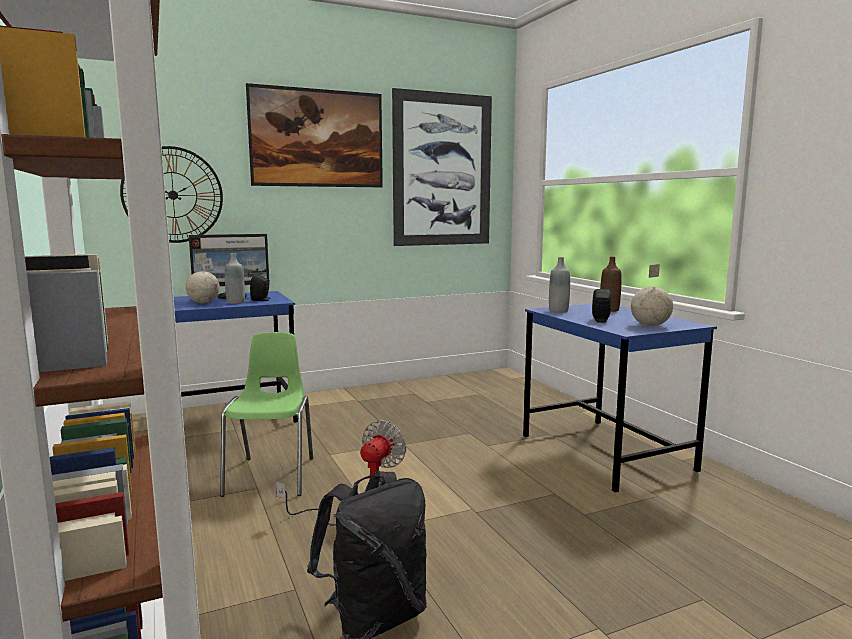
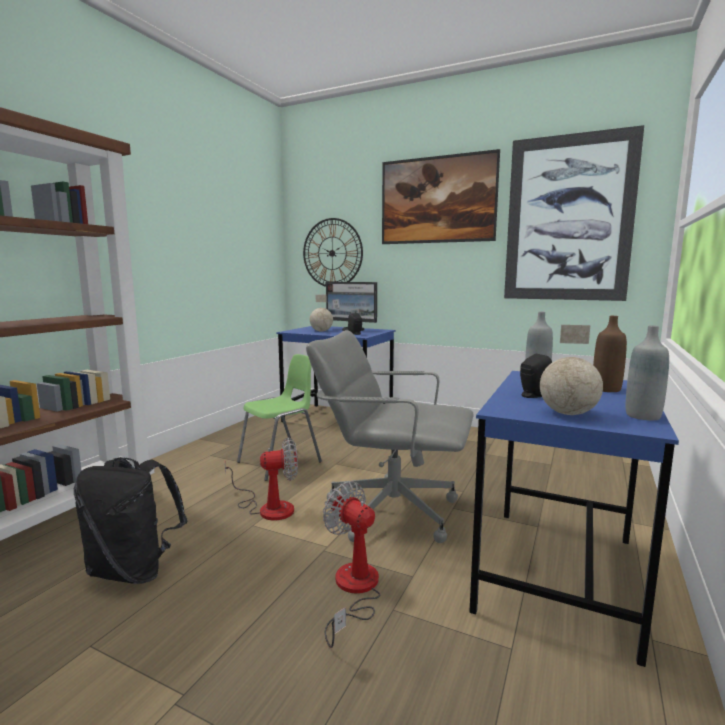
camera: 50 degrees right, 0 degrees up
grey bottle [225,253,245,304] -> grey bottle moved to [626,325,669,420]
none -> grey office chair [306,330,474,543]
none -> fan [323,481,381,648]

